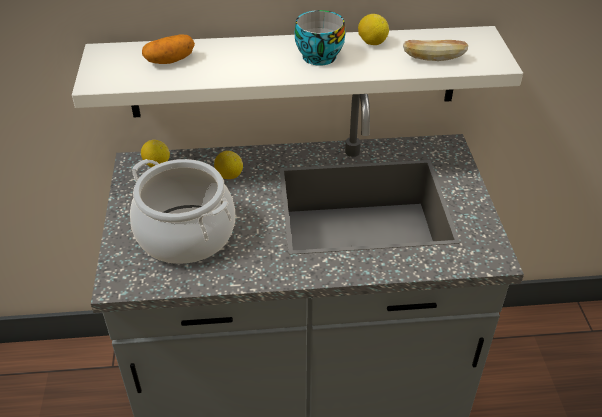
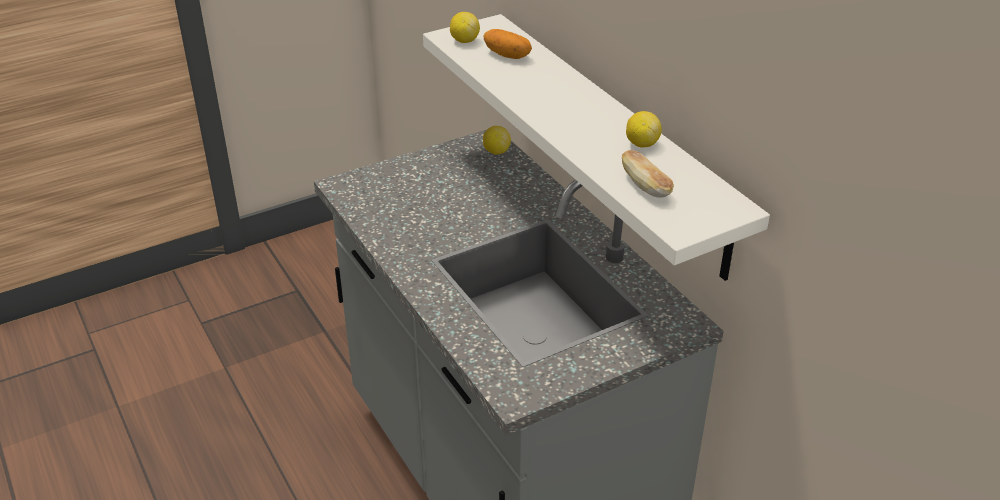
camera: 65 degrees right, 5 degrees down
cooking pot [130,159,235,264] -> none
lemon [214,151,243,179] -> lemon moved to [450,12,480,43]
cup [295,10,345,66] -> none

